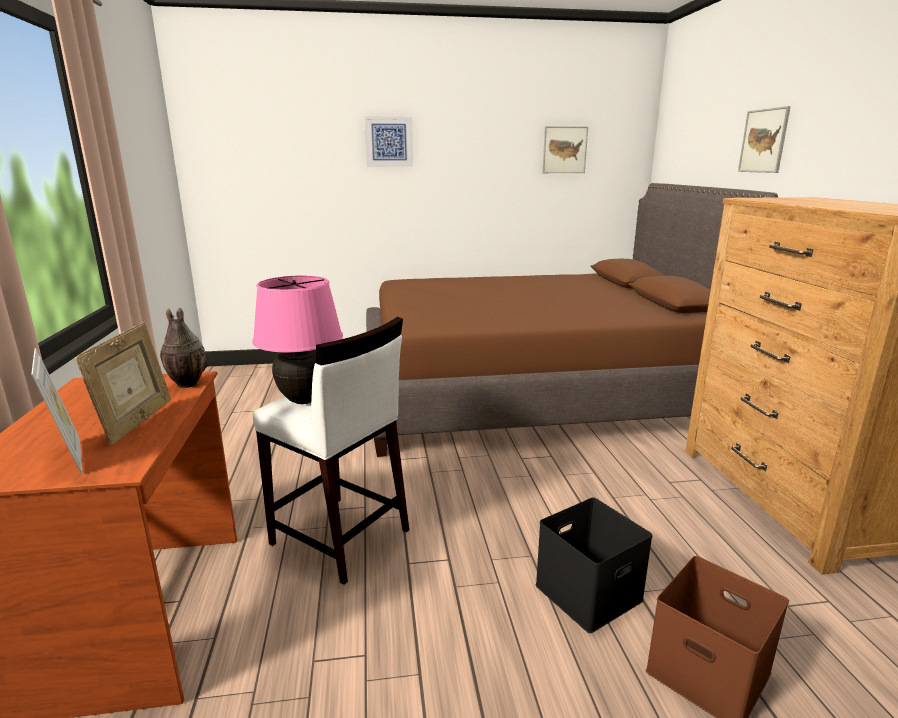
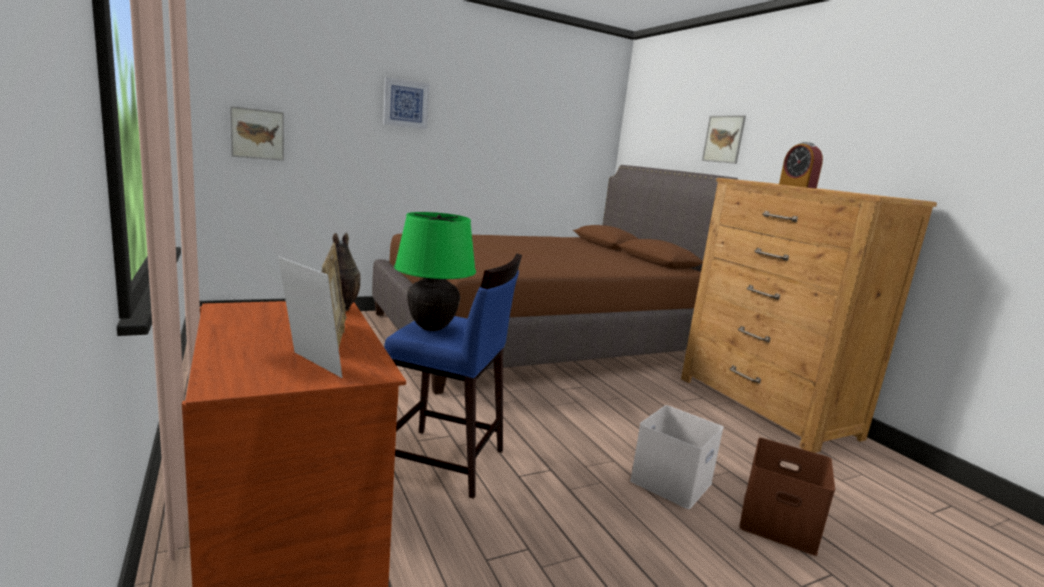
camera: 20 degrees left, 5 degrees down
pink table lamp [252,276,343,404] -> green table lamp [394,212,476,331]
white stool [253,317,409,585] -> blue stool [384,253,522,499]
black storage box [535,498,653,633] -> white storage box [630,405,724,509]
picture [542,126,588,173] -> picture moved to [230,106,284,161]
none -> alarm clock [779,142,823,189]

